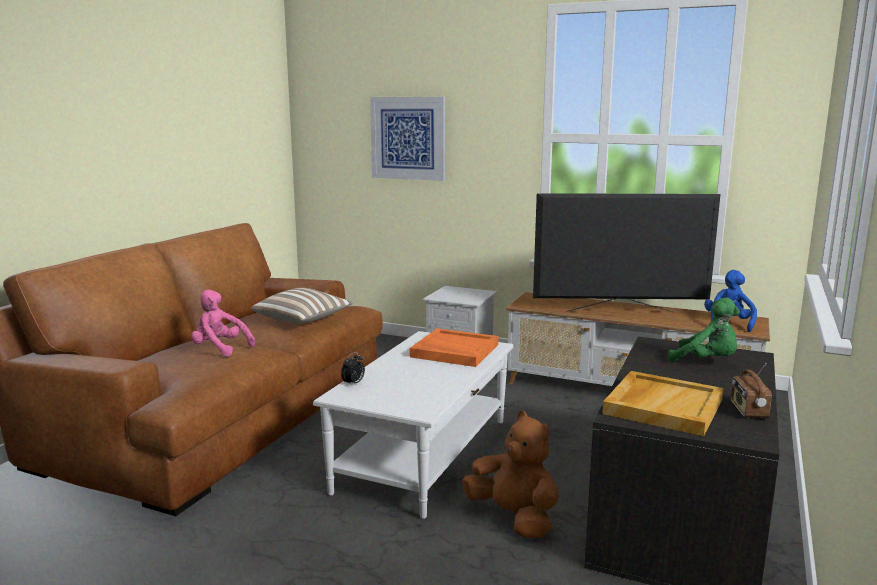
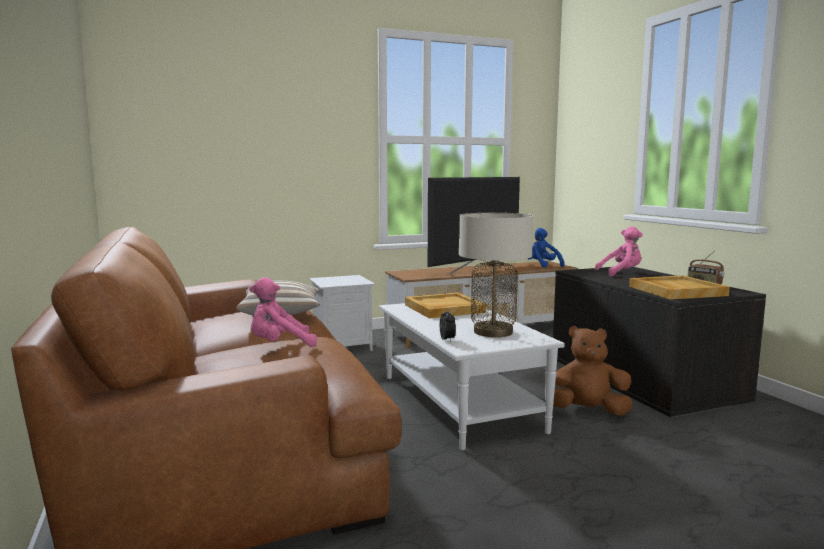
camera: 45 degrees left, 5 degrees down
picture [370,97,445,181] -> none
orange tray [410,328,499,367] -> beige tray [405,292,486,318]
green plush toy [668,297,740,362] -> pink plush toy [595,226,643,276]
none -> table lamp [459,213,533,337]

